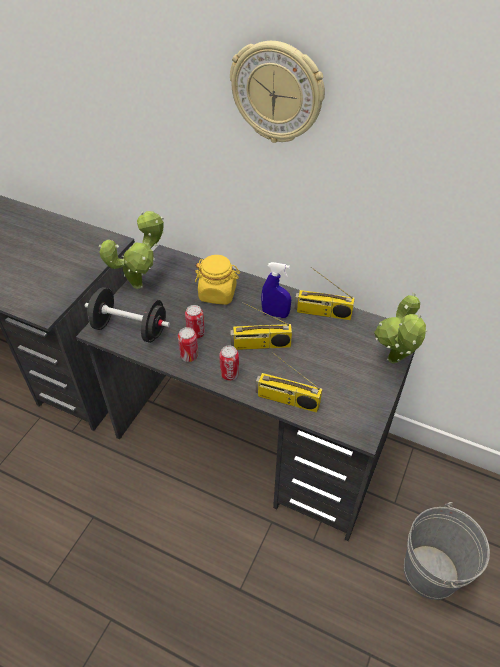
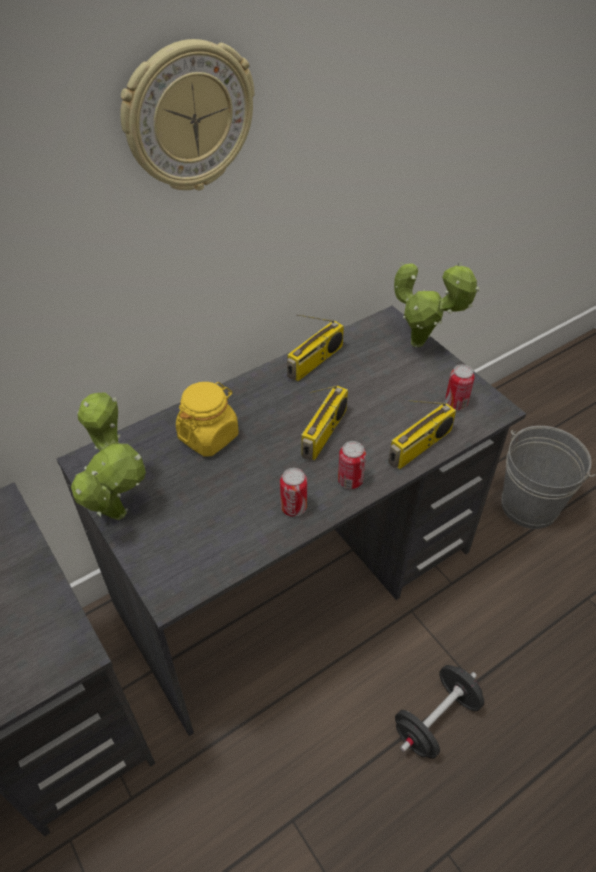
camera: 60 degrees left, 0 degrees up
black dumbbell [85,287,170,343] -> black dumbbell moved to [395,665,484,759]
can [185,305,205,339] -> can moved to [445,365,475,410]
blue spray bottle [261,262,291,318] -> none

